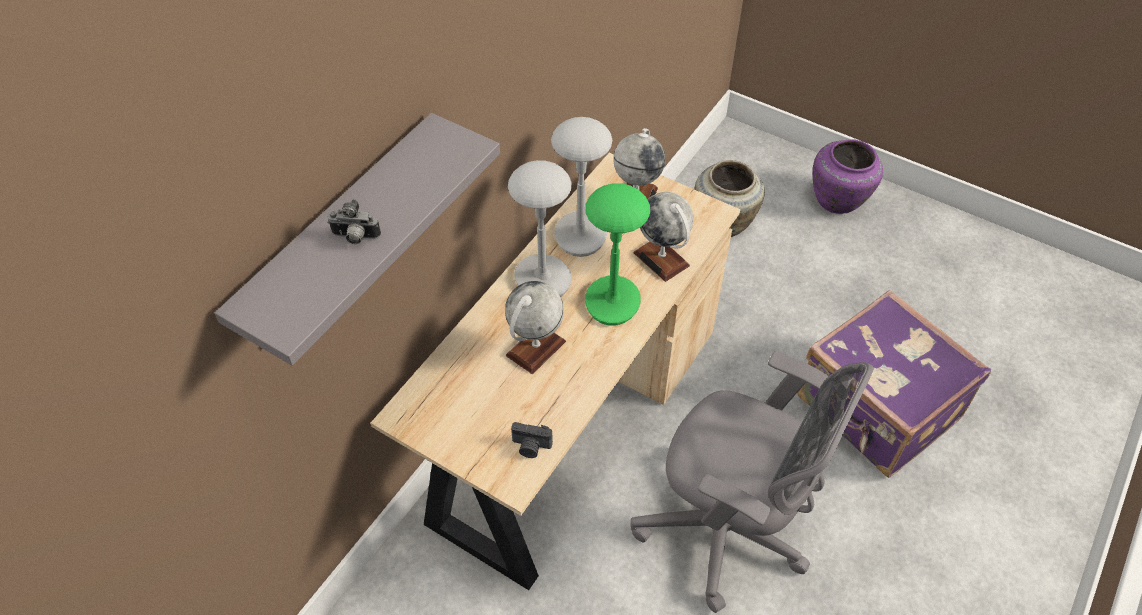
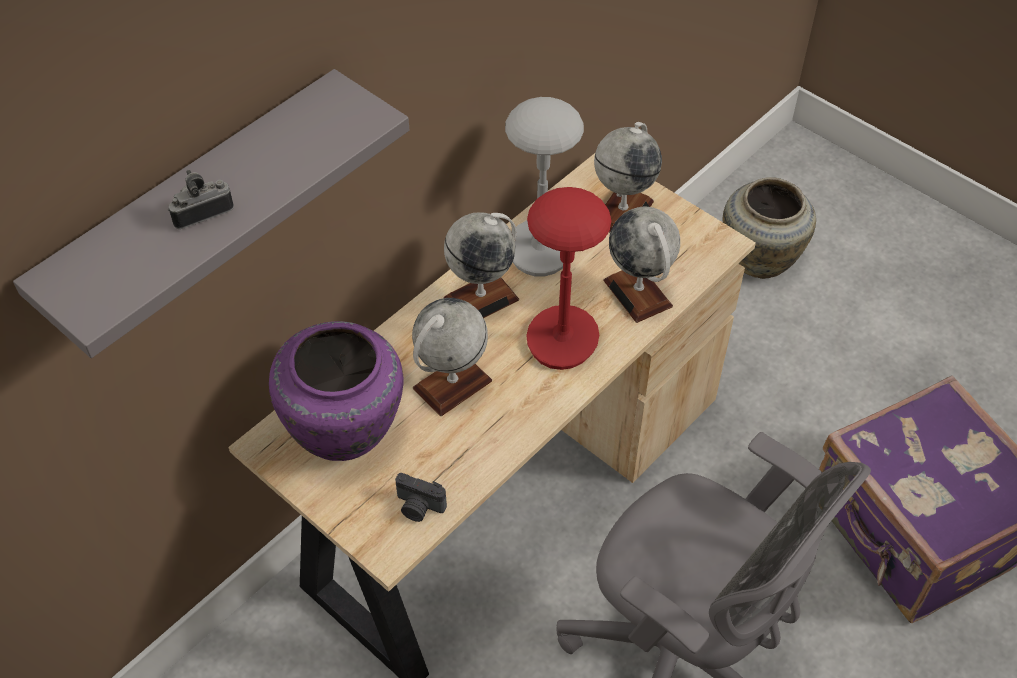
camera: 10 degrees right, 0 degrees up
camera [327,199,381,244] -> camera turned 135 degrees clockwise [168,170,234,229]
grey table lamp [508,160,572,297] -> globe [444,212,519,318]
green table lamp [585,183,650,325] -> red table lamp [526,187,612,370]
purple vase [813,140,883,214] -> purple vase moved to [269,321,403,461]

